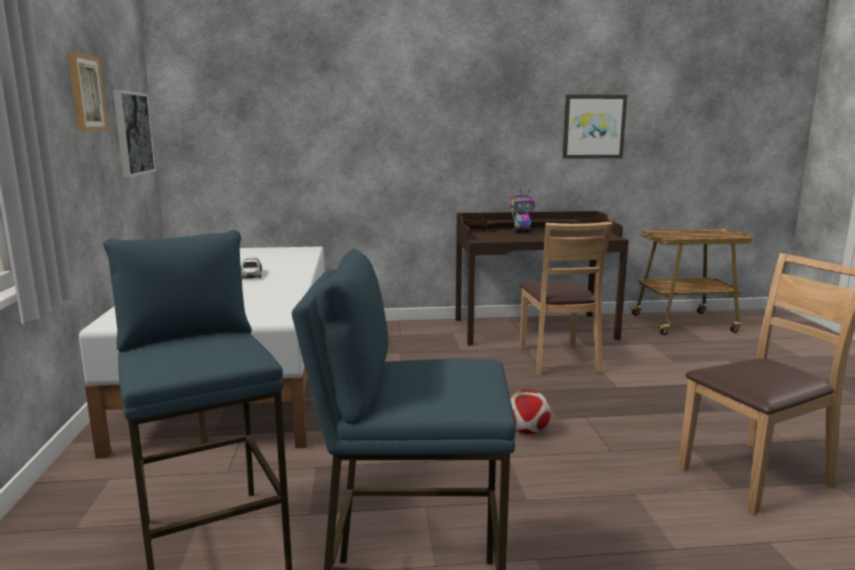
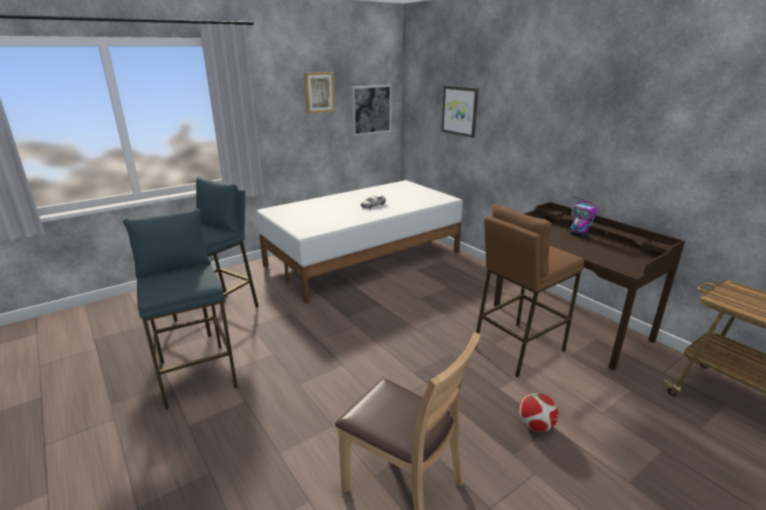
camera: 60 degrees right, 10 degrees up
football [510,389,551,434] -> football moved to [519,393,558,432]
brown chair [520,222,613,376] -> brown stool [475,205,584,378]
picture [562,94,627,159] -> picture moved to [441,85,479,138]

